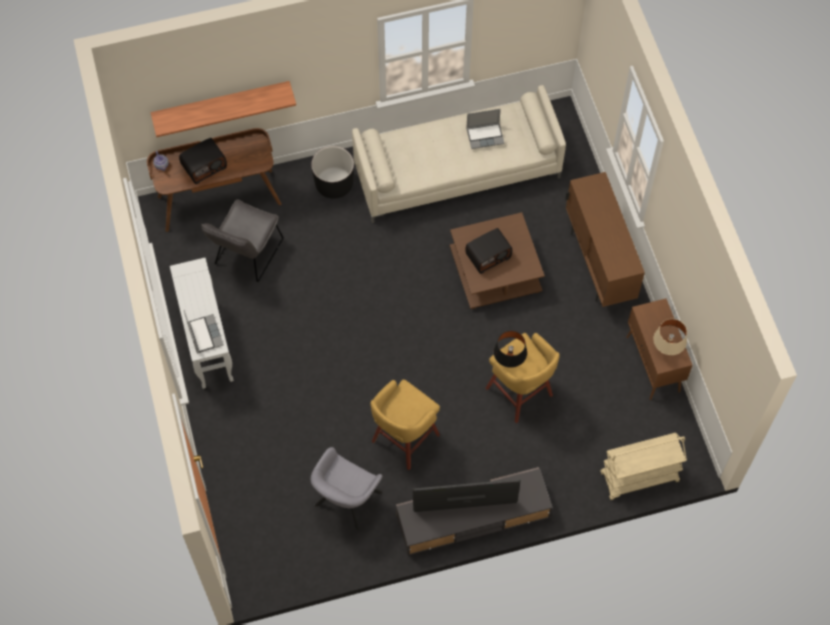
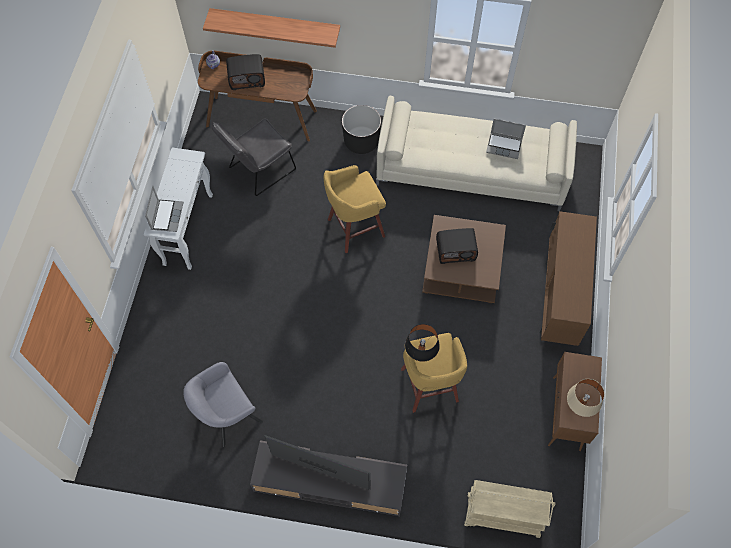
camera: 25 degrees right, 0 degrees up
yellow stool [371,380,440,470] -> yellow stool moved to [324,165,386,253]

